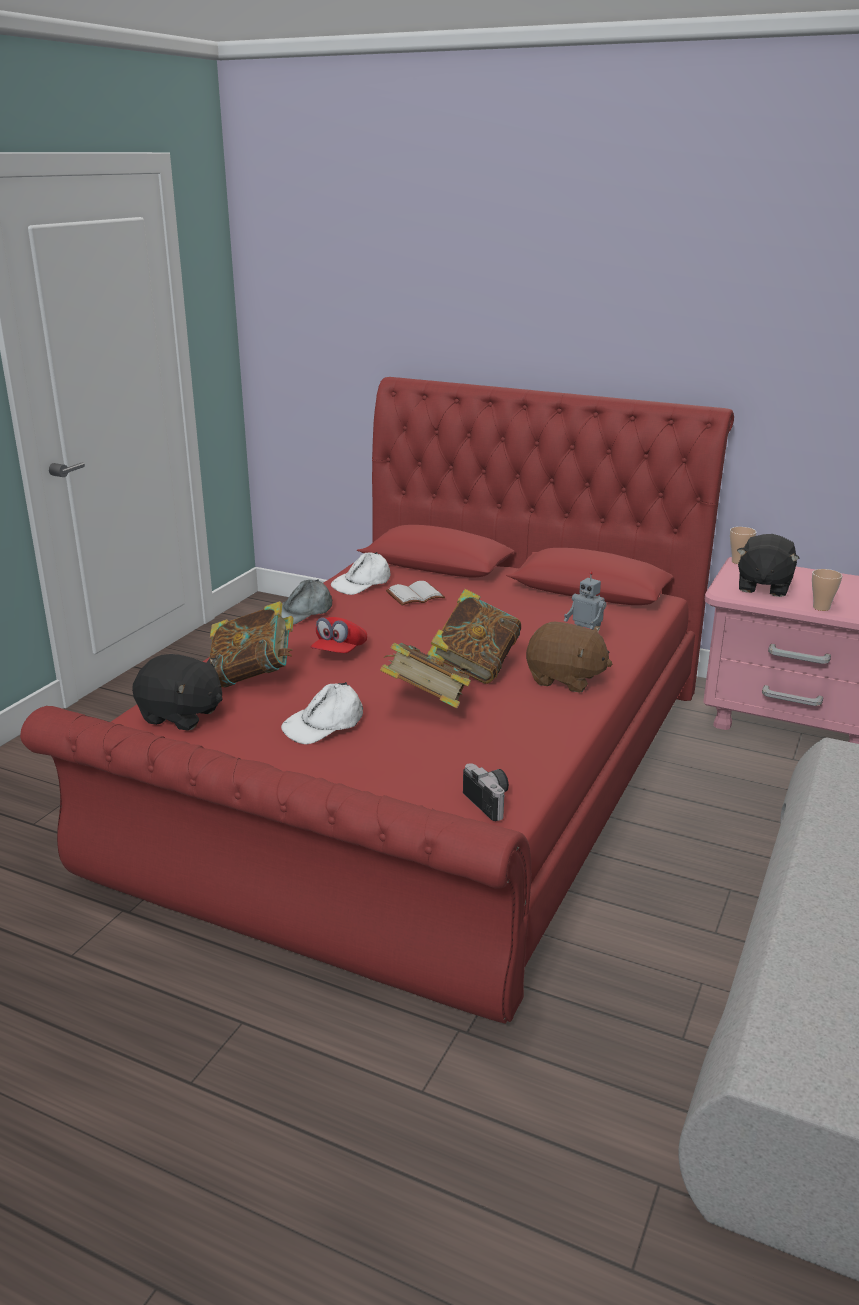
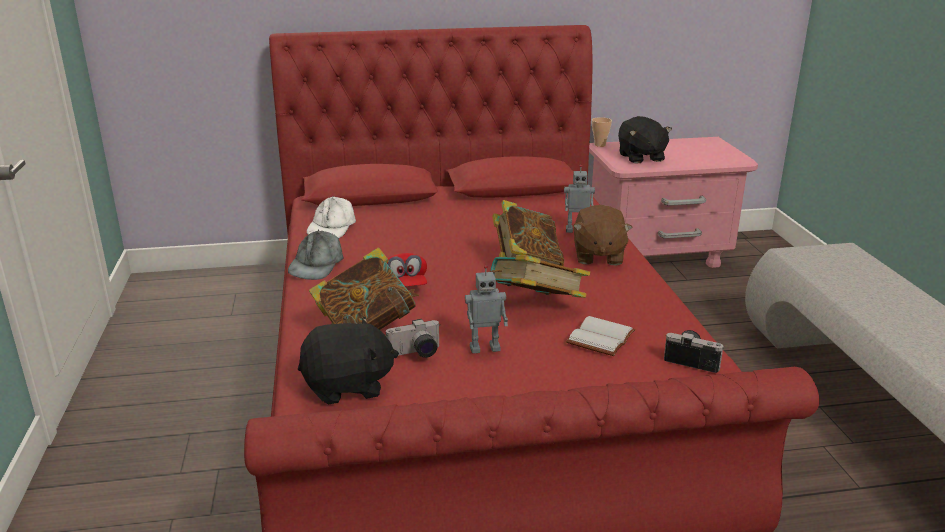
camera: 35 degrees left, 0 degrees up
white cap [281,682,363,744] -> toy robot [465,265,508,354]
white book [386,581,445,606] -> white book moved to [566,316,635,356]
brown plush toy [526,622,612,692] -> brown plush toy turned 105 degrees clockwise [573,205,633,265]
cup [812,569,842,611] -> none
none -> camera [386,319,440,358]

